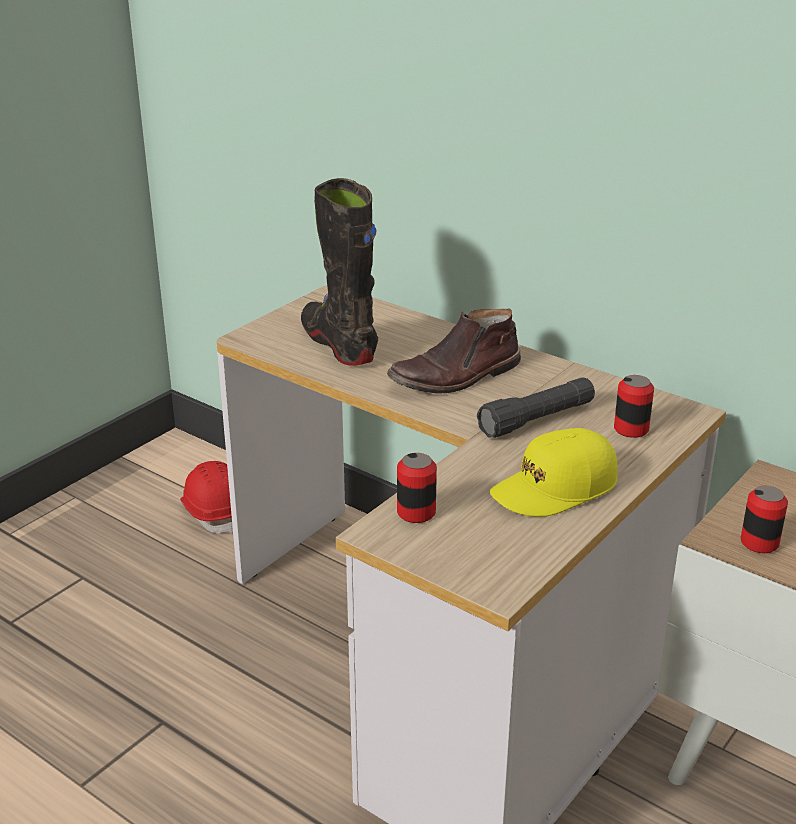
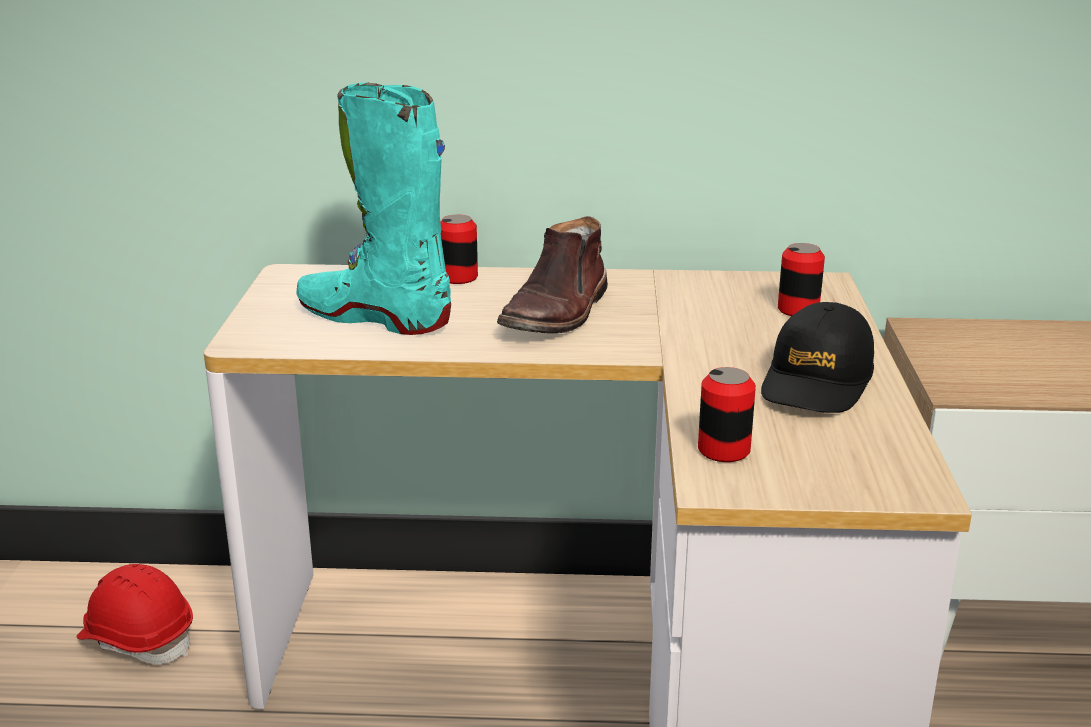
camera: 35 degrees left, 5 degrees down
black boot [301,178,378,366] -> turquoise boot [296,83,451,335]
black flashlight [477,377,595,438] -> none
yellow cap [490,428,618,517] -> black cap [761,302,874,413]
can [741,486,788,553] -> can moved to [440,215,478,284]

